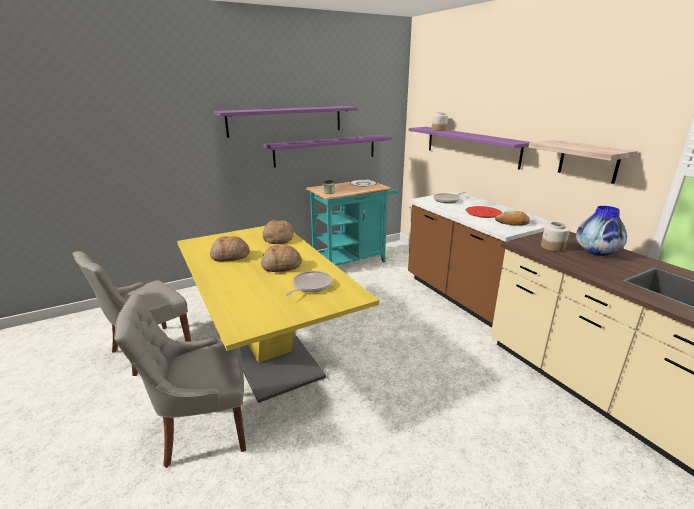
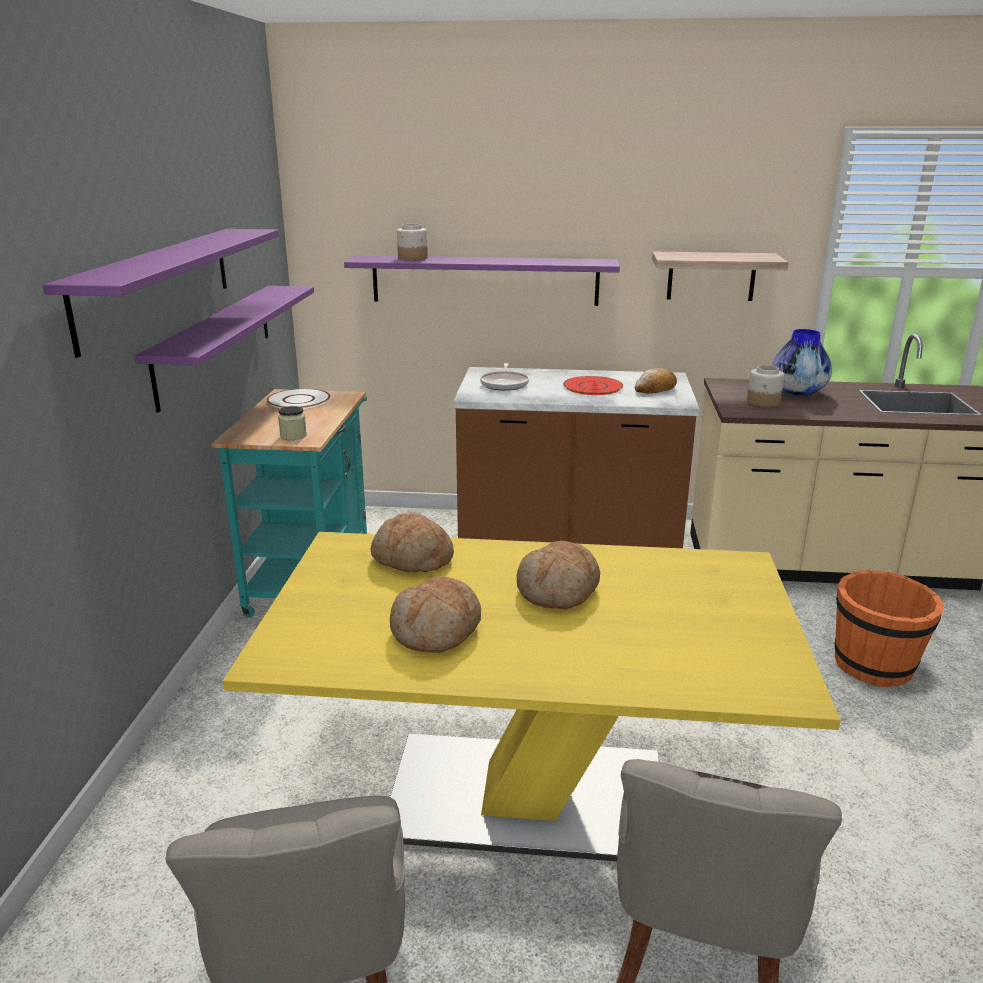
camera: 55 degrees left, 0 degrees up
frying pan [285,271,333,296] -> none
none -> orange bucket [835,570,944,687]

